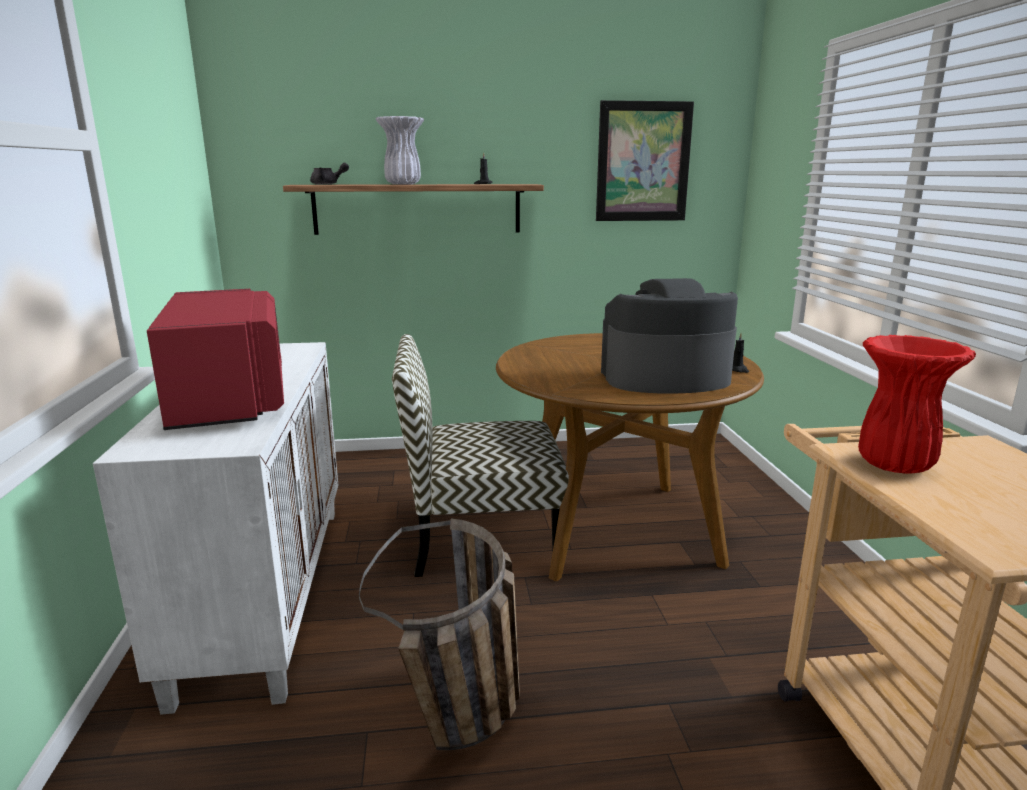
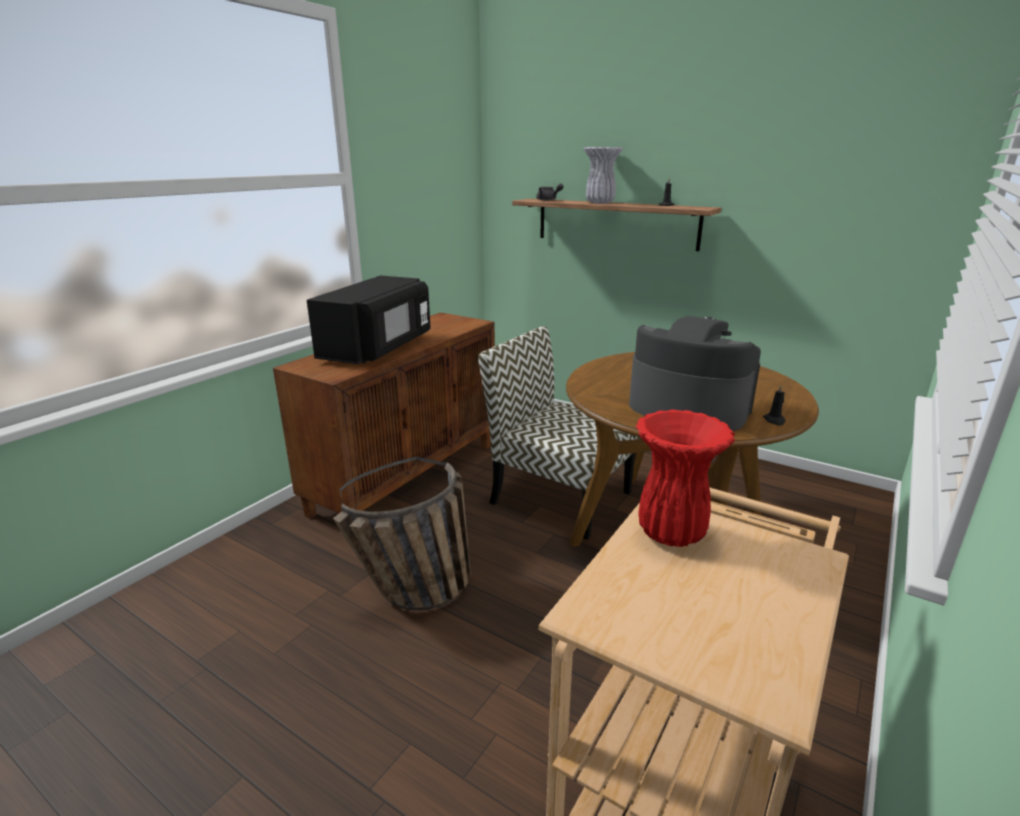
camera: 40 degrees right, 5 degrees up
white cabinet [93,342,338,715] -> brown cabinet [273,312,495,519]
red microwave [147,289,284,430] -> black microwave [307,275,431,364]
picture [596,100,694,221] -> none

